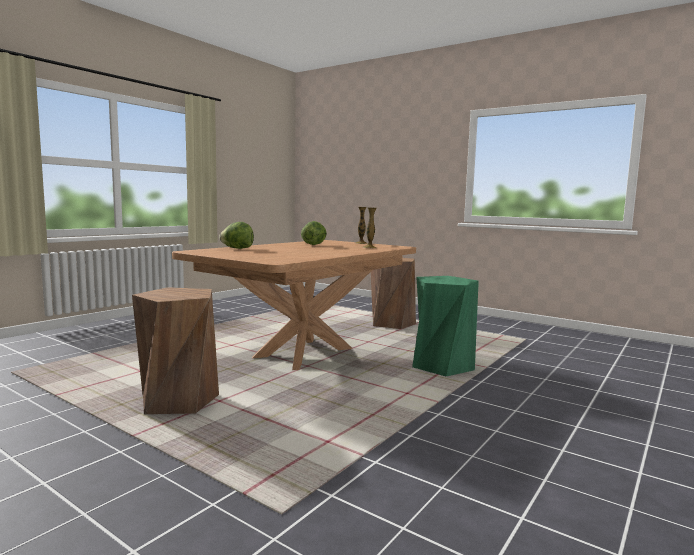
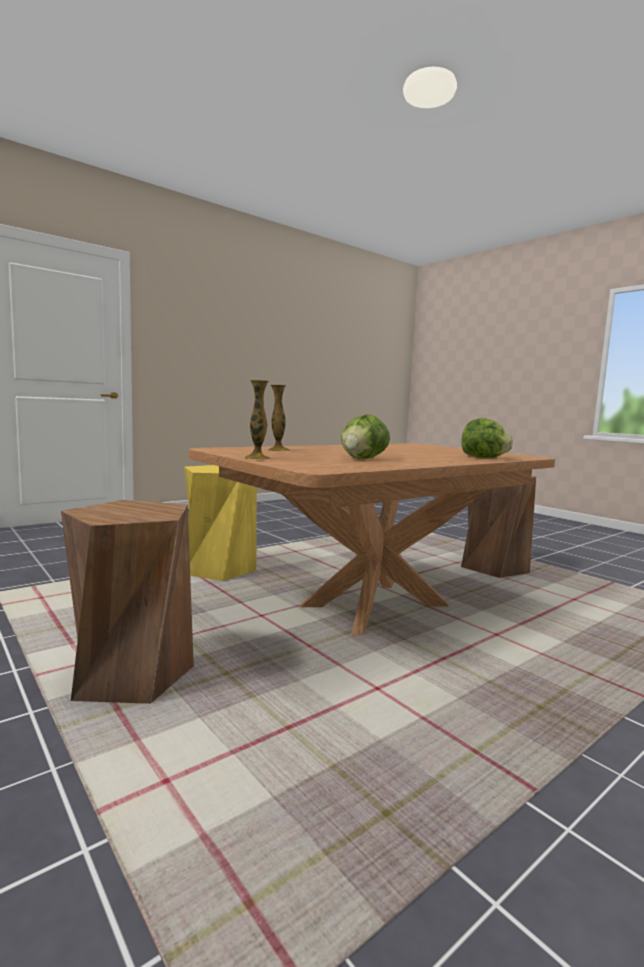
camera: 165 degrees left, 0 degrees up
green stool [412,276,479,376] -> yellow stool [184,465,257,581]

